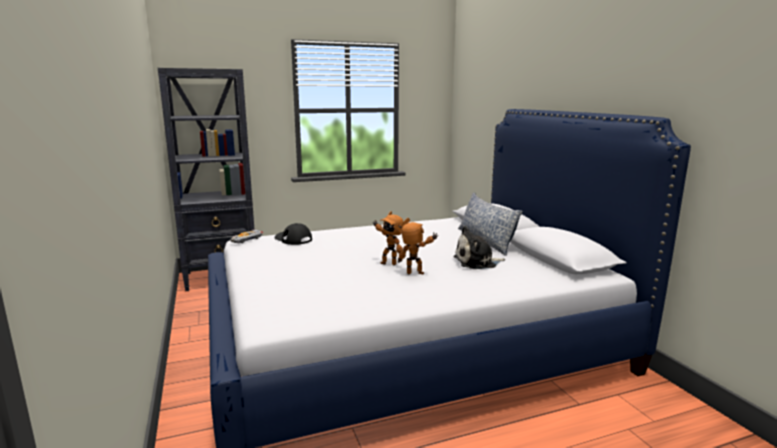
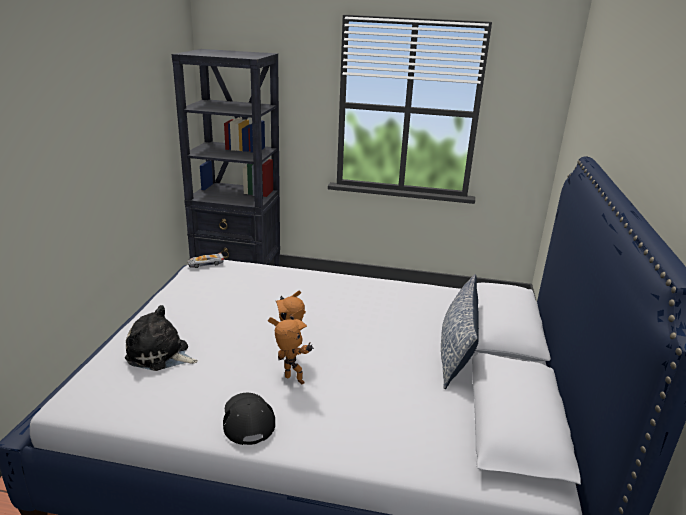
camera: 30 degrees right, 10 degrees up
black cap [275,223,312,245] -> black cap moved to [223,393,275,445]
plush toy [453,226,505,269] -> plush toy moved to [125,305,198,371]

